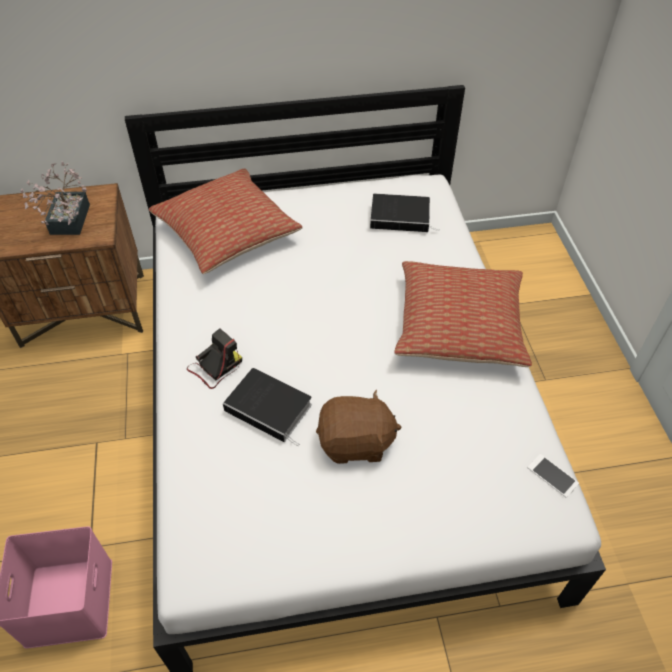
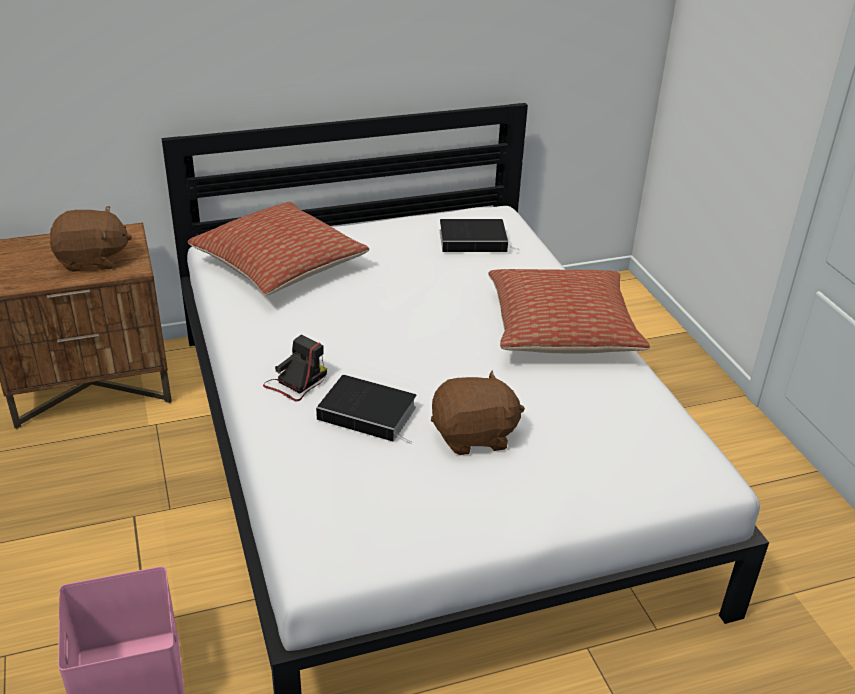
camera: 10 degrees left, 15 degrees down
potted plant [20,161,90,235] -> brown plush toy [50,206,132,272]
phone [528,454,579,498] -> none

